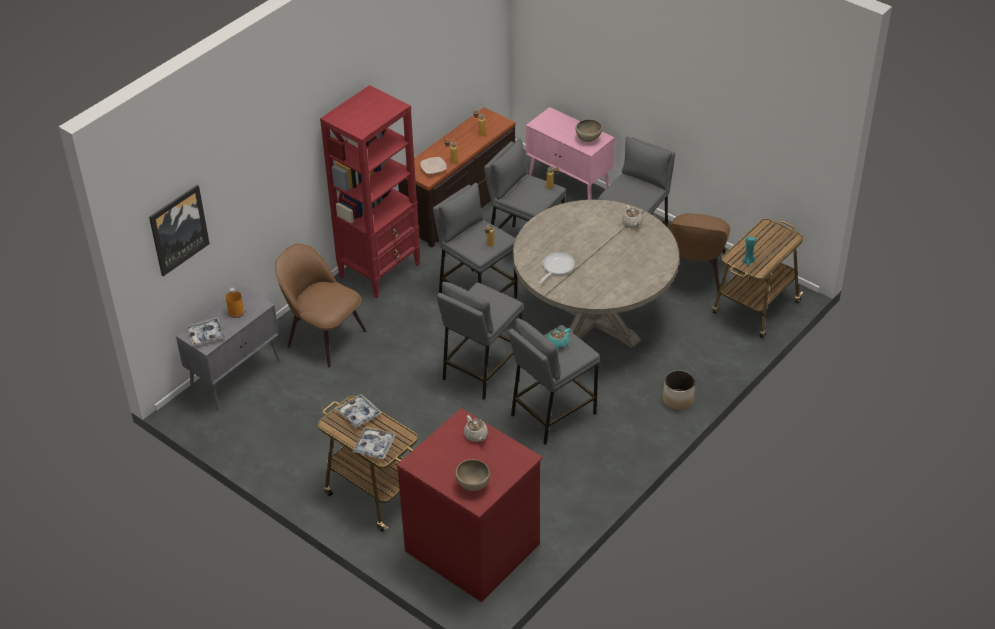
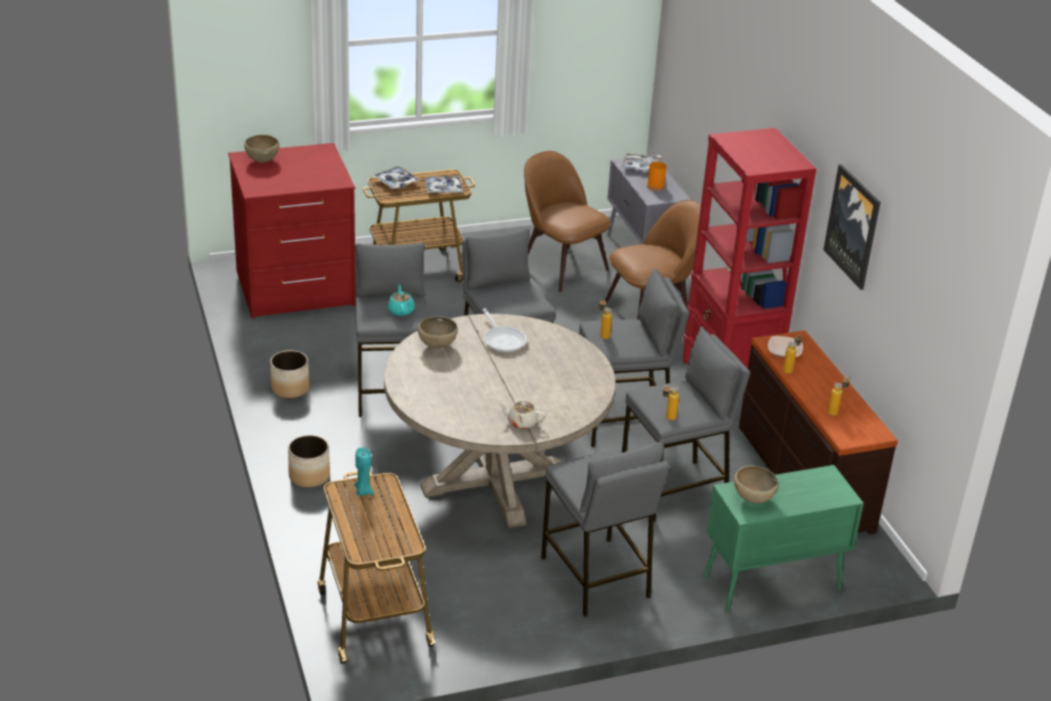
camera: 120 degrees right, 10 degrees down
picture [149,185,210,276] -> picture moved to [823,164,881,290]
beige teapot [464,415,488,442] -> none
pink cabinet [526,107,615,200] -> green cabinet [704,465,864,613]
brown chair [667,213,730,291] -> brown chair moved to [524,151,611,292]
none -> planter [270,350,309,398]
none -> brown bowl [418,316,458,349]

